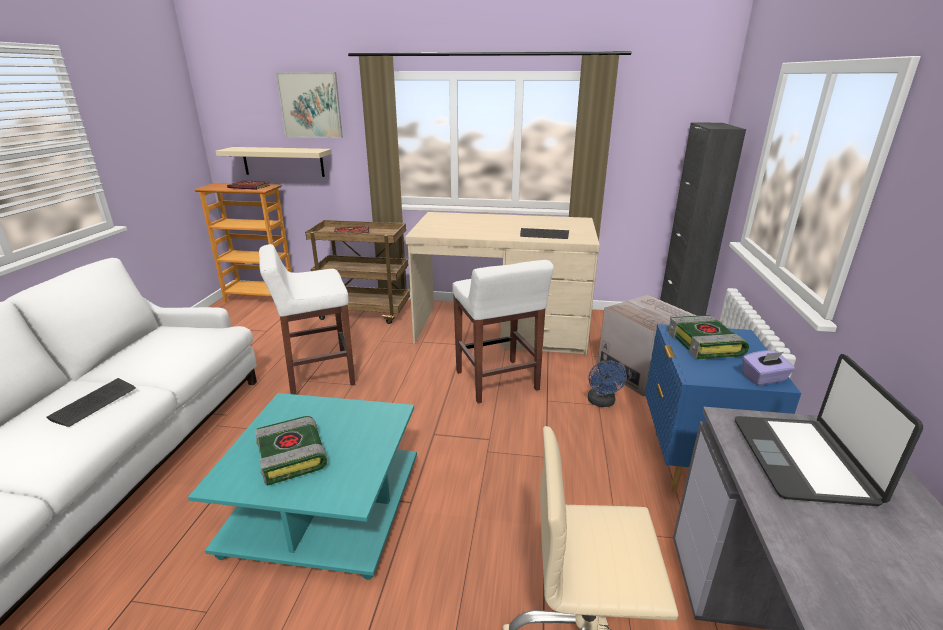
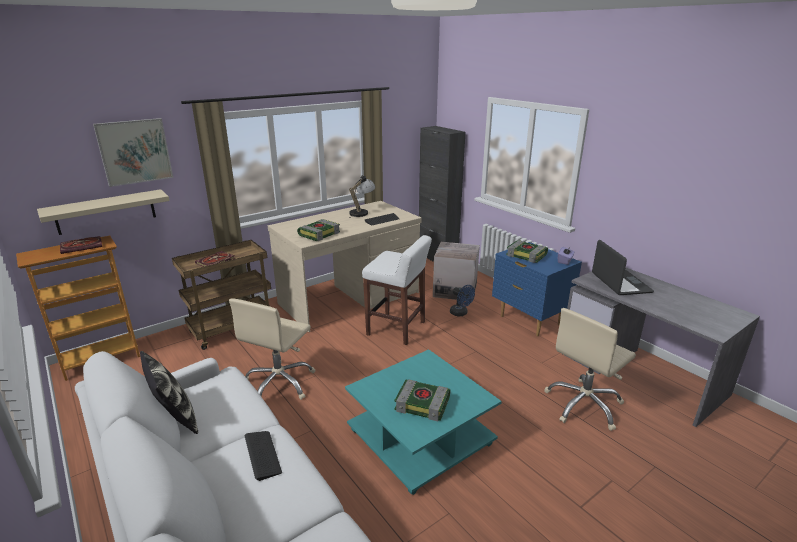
camera: 45 degrees left, 0 degrees up
white stool [259,244,355,395] -> beige office chair [229,298,315,400]
laptop [735,354,923,506] -> laptop turned 150 degrees counterclockwise [592,240,654,295]
none -> pillow [140,351,198,434]
none -> book [297,219,340,241]
none -> table lamp [349,175,375,218]

